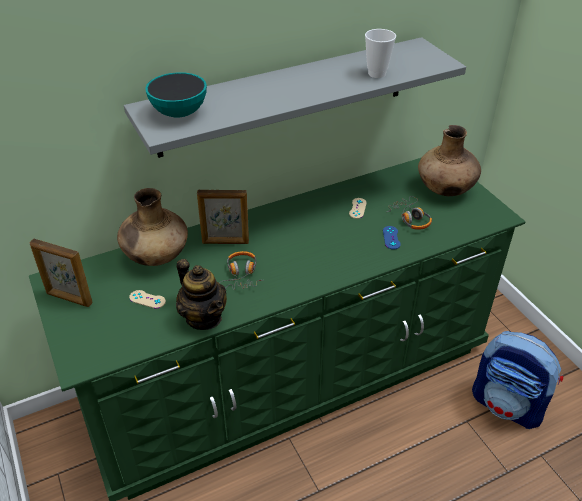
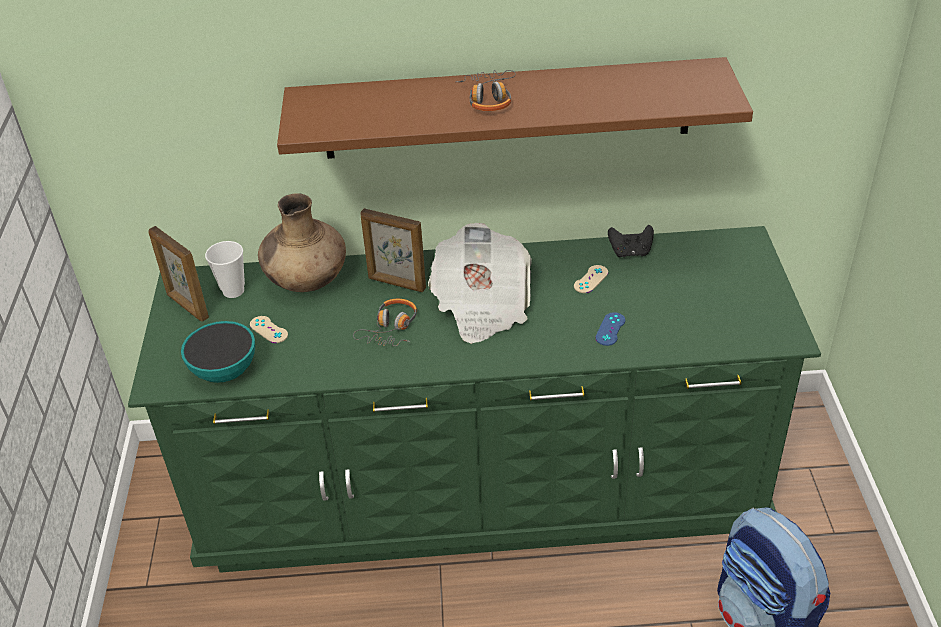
camera: 25 degrees right, 0 degrees up
grey shelf [124,37,466,158] -> brown shelf [277,57,753,159]
bowl [145,72,207,118] -> bowl moved to [181,321,255,383]
teapot [176,259,227,330] -> none
cup [365,29,396,78] -> cup moved to [205,241,245,298]
headphones [387,196,432,230] -> headphones moved to [456,70,516,111]
brown vase [418,125,481,196] -> none
none -> newspaper [428,223,532,344]
none -> black game controller [608,225,654,257]

